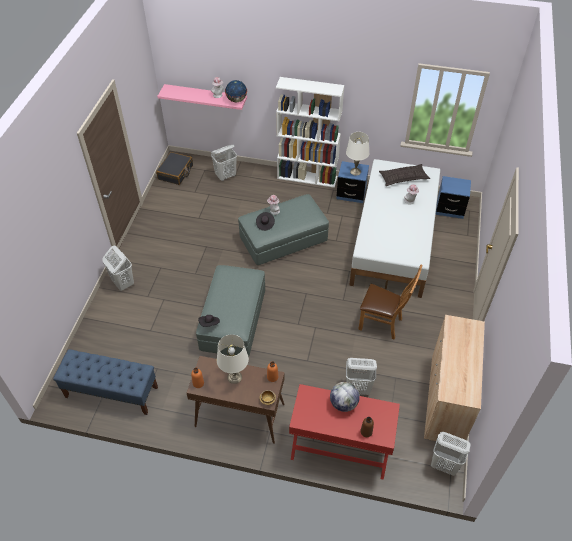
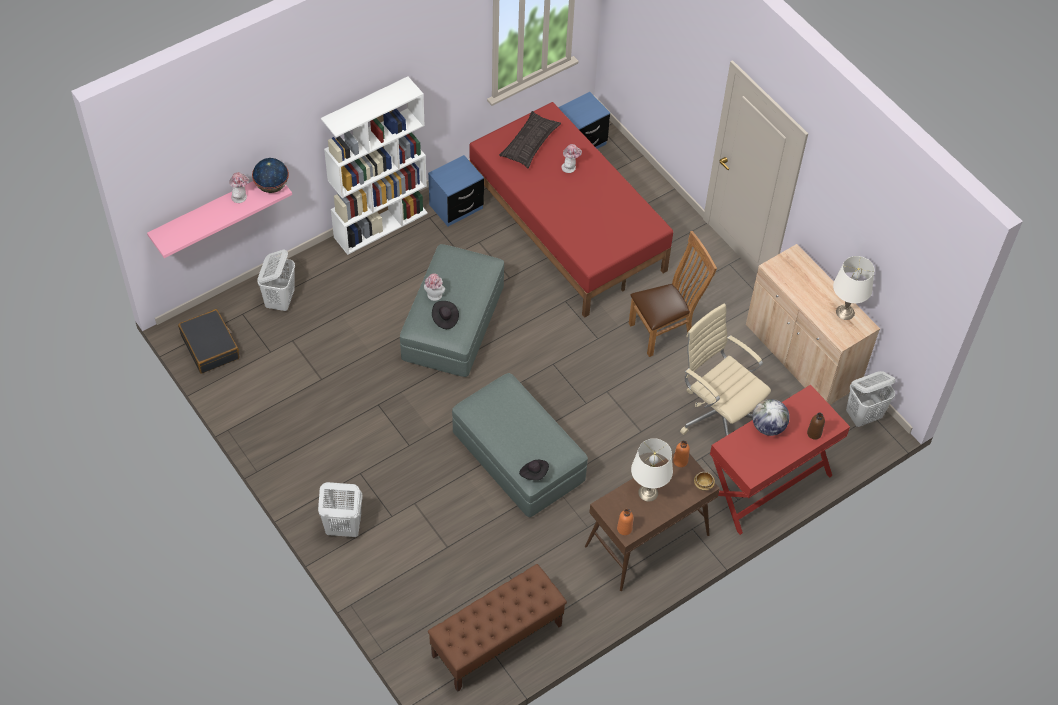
camera: 50 degrees left, 5 degrees up
blue bench [53,349,158,415] -> brown bench [428,564,567,692]
white table lamp [346,132,369,176] -> white table lamp moved to [833,256,874,320]
white laundry basket [346,358,377,395] -> beige office chair [680,304,771,436]
white bed [349,159,440,298] -> red bed [469,102,673,318]

